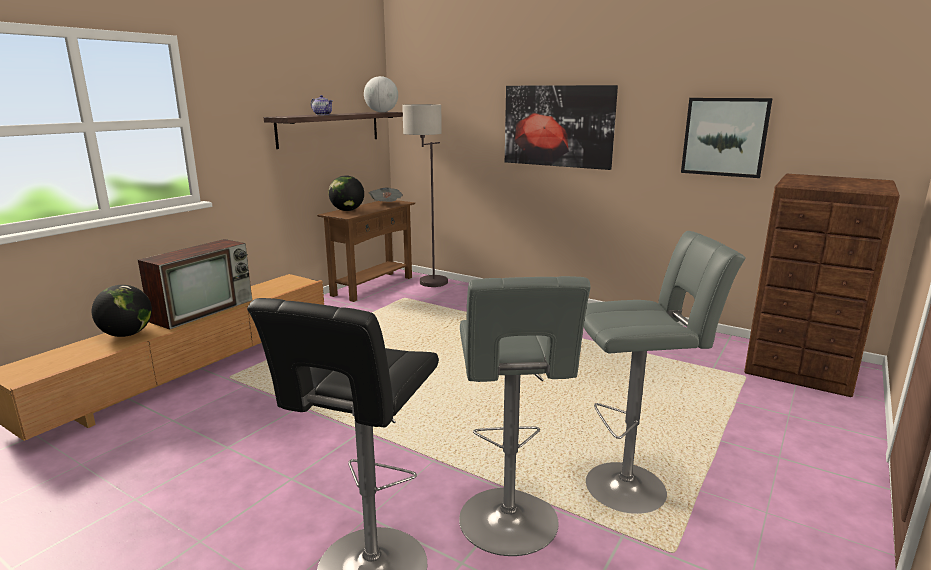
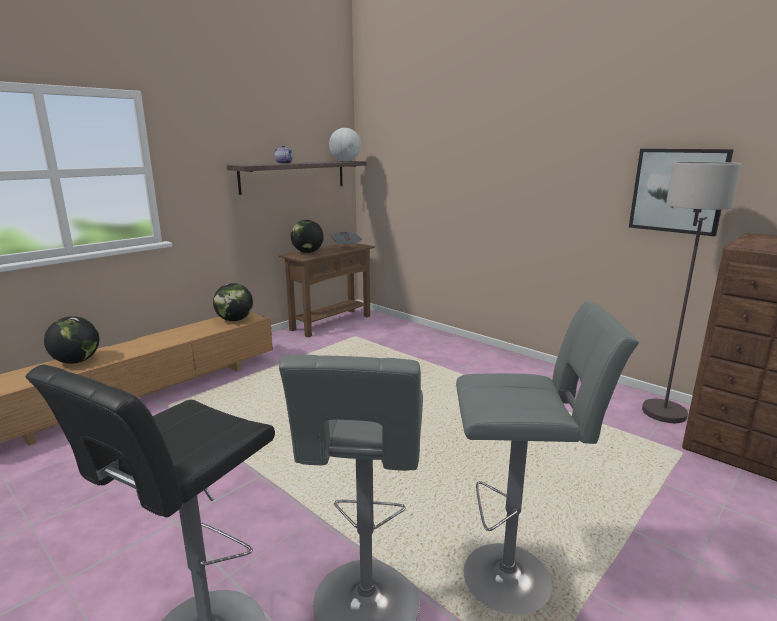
camera: 10 degrees right, 0 degrees up
television [138,239,252,330] -> none
grey floor lamp [402,104,448,287] -> grey floor lamp moved to [642,162,741,423]
picture [505,85,618,170] -> none
none -> globe [213,283,253,321]

